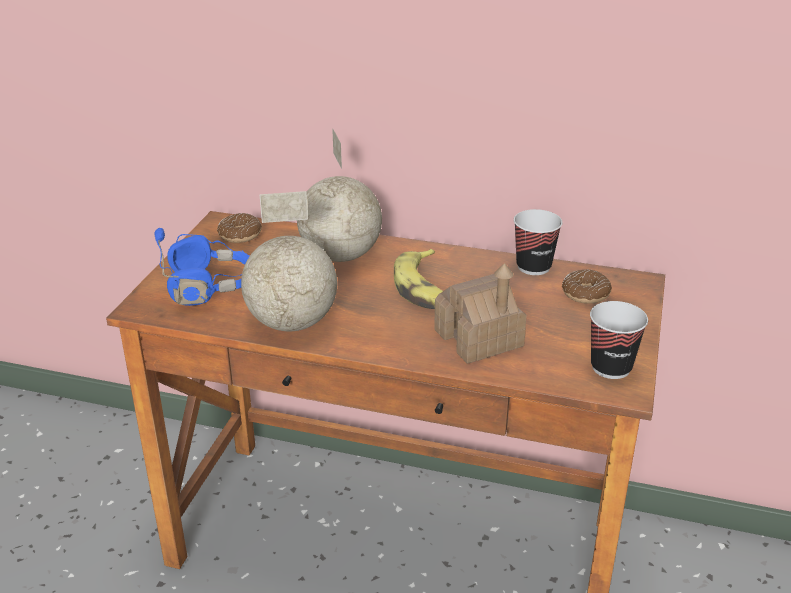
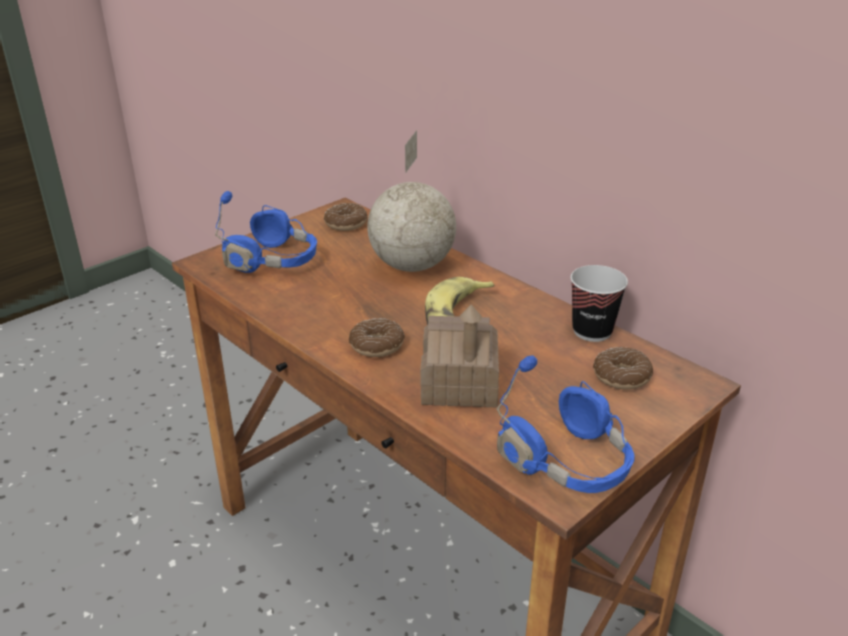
camera: 30 degrees right, 0 degrees up
globe [241,191,337,331] -> none
cup [590,301,648,379] -> blue headphones [497,355,635,493]
none -> donut [349,318,405,357]

